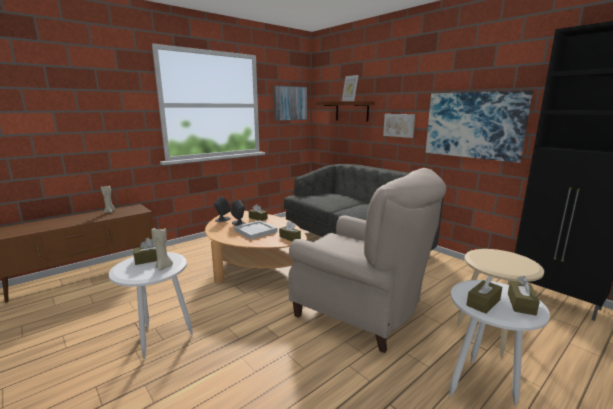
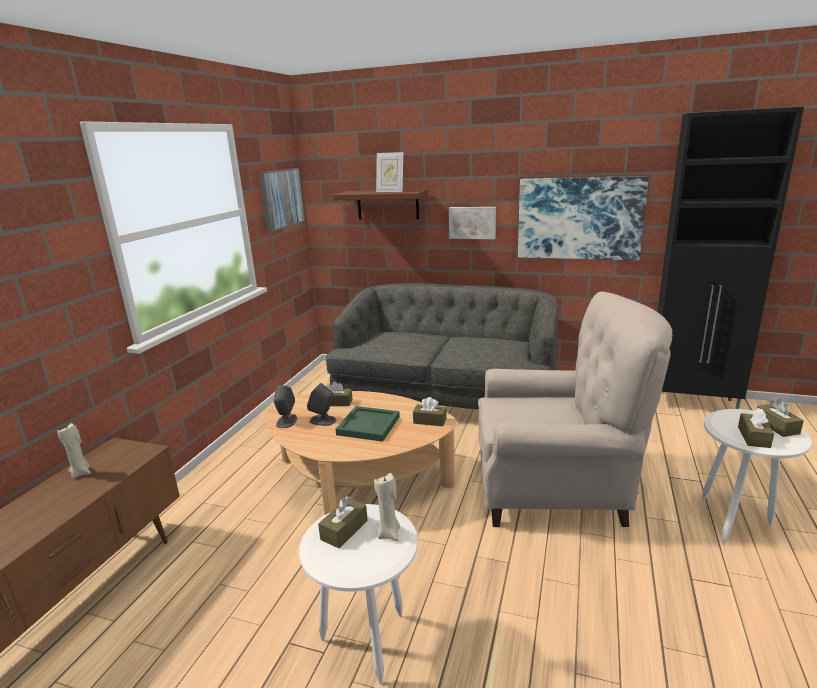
camera: 30 degrees left, 5 degrees up
white tray [234,220,277,240] -> green tray [336,406,400,442]
beige side table [457,249,544,358] -> none

